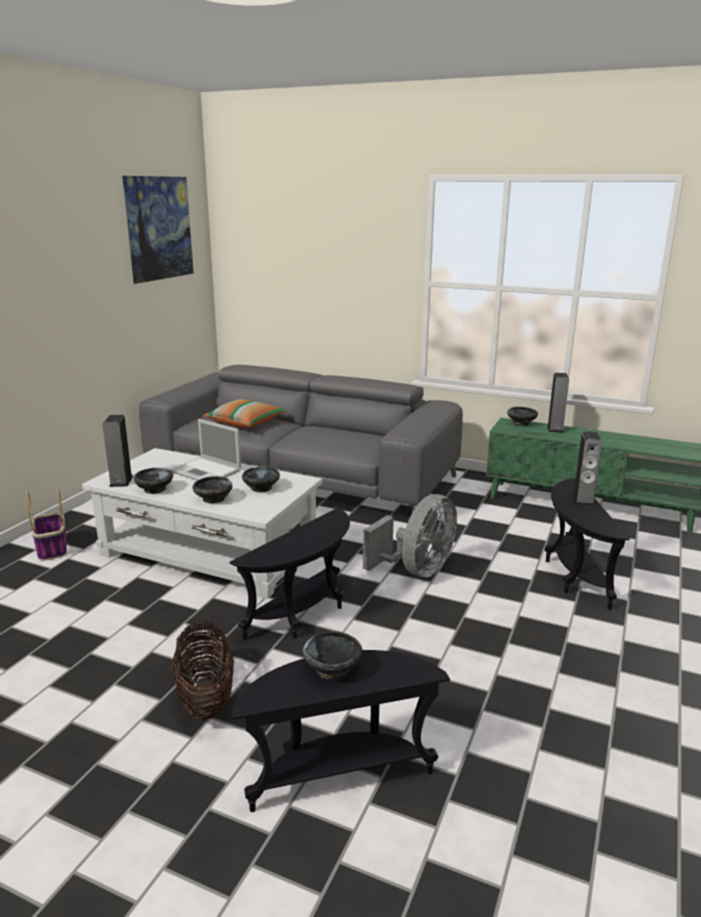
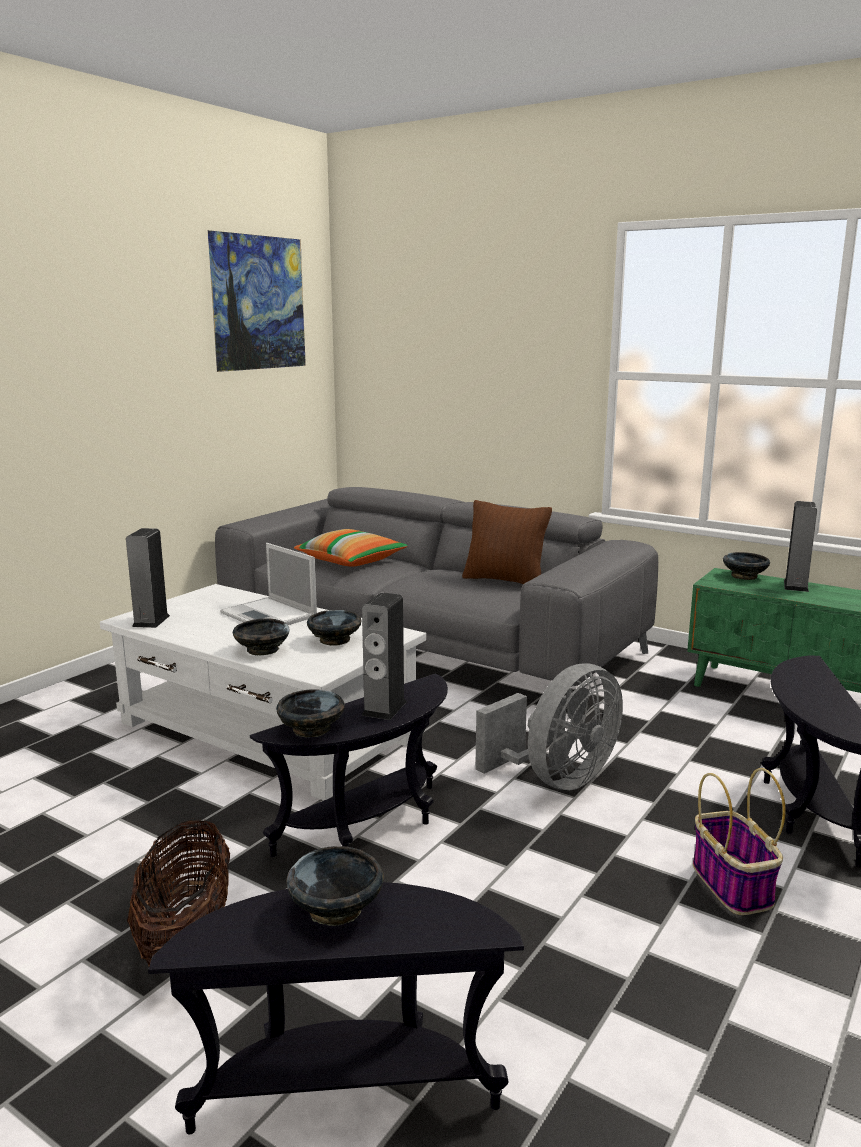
camera: 10 degrees right, 5 degrees down
basket [26,488,67,561] -> basket moved to [693,768,785,915]
black bowl [134,468,173,494] -> black bowl moved to [276,689,345,737]
speaker [572,431,602,507] -> speaker moved to [361,593,407,720]
none -> brown pillow [462,500,552,584]

